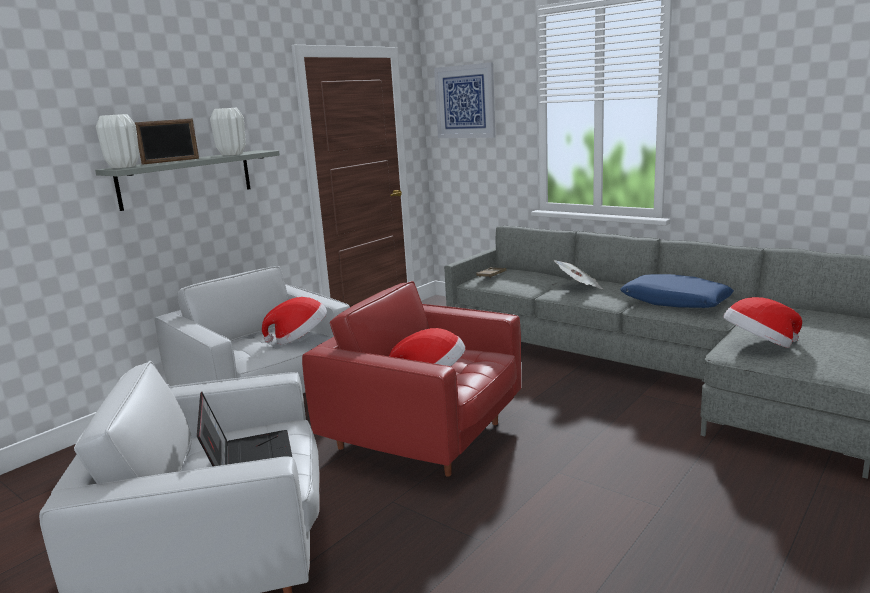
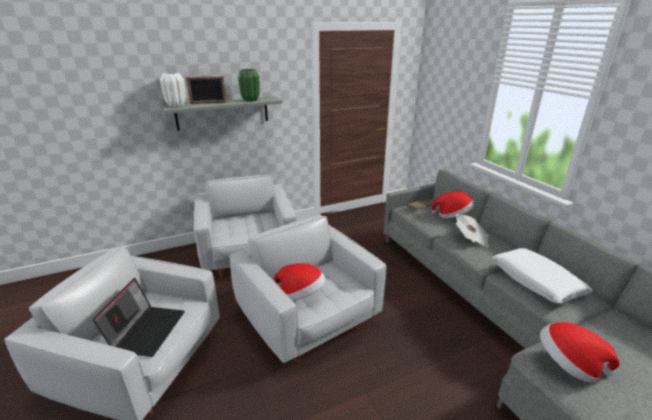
camera: 25 degrees right, 10 degrees up
white vase [210,108,246,156] -> green vase [238,69,260,102]
hat [262,297,327,344] -> hat moved to [432,191,475,218]
red armchair [302,281,521,477] -> white armchair [230,215,386,363]
picture [434,62,495,138] -> none
blue pillow [620,274,734,308] -> white pillow [492,248,593,304]

